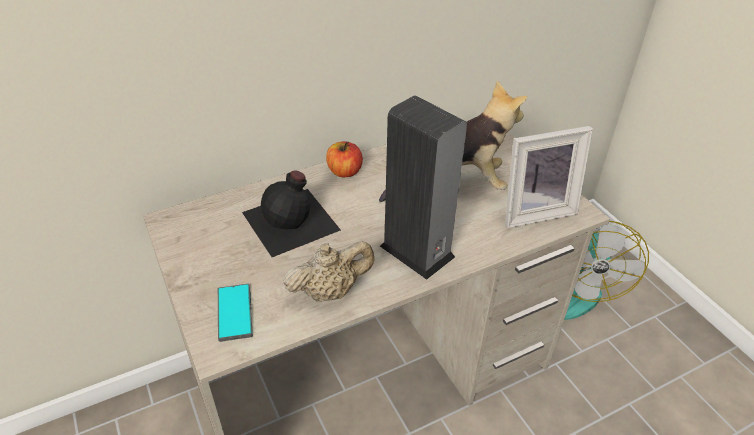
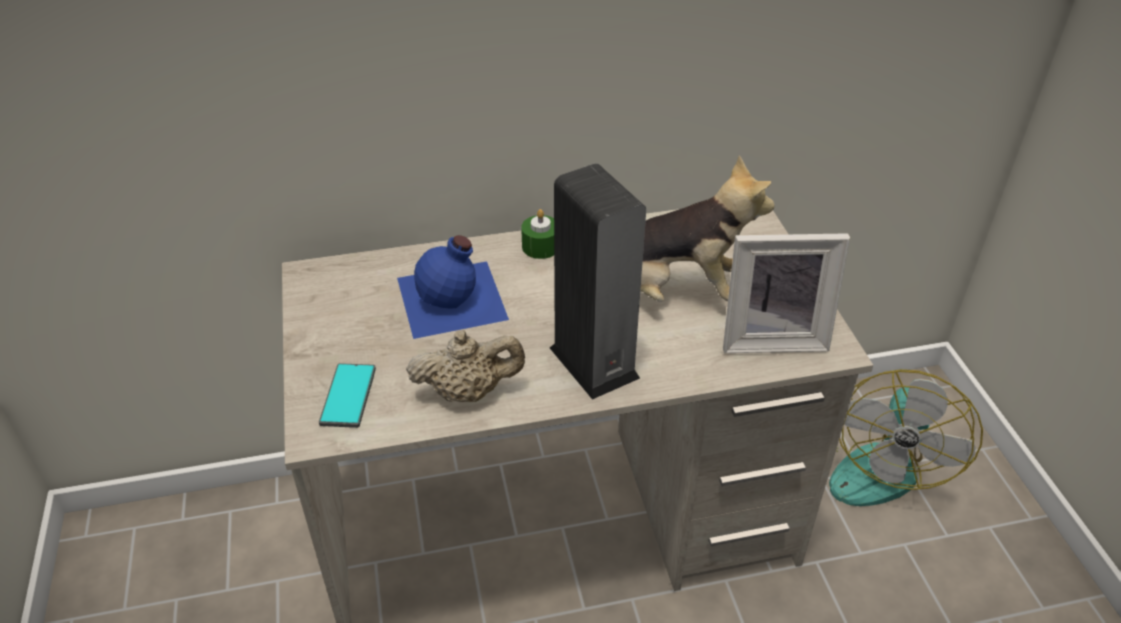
camera: 15 degrees right, 0 degrees up
black bottle [242,170,341,257] -> blue bottle [397,235,509,339]
apple [326,141,363,177] -> green candle [521,209,554,259]

